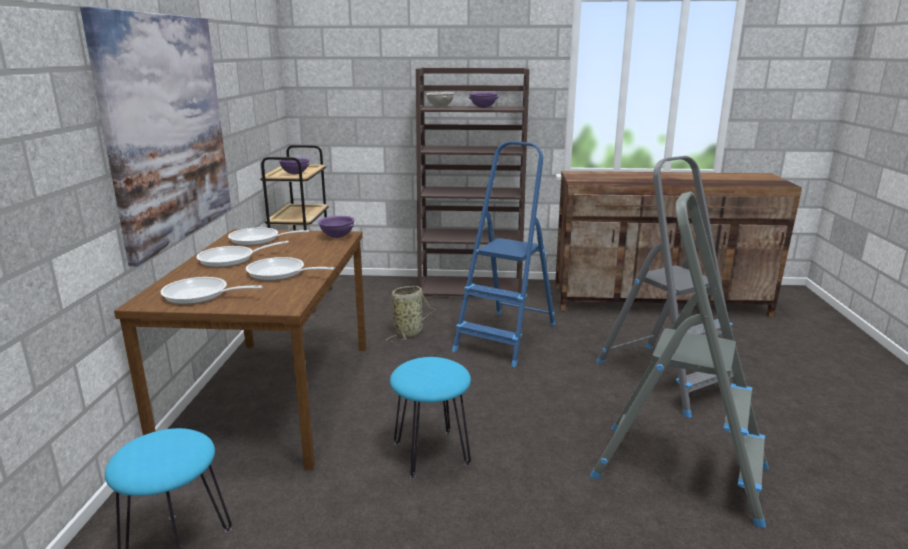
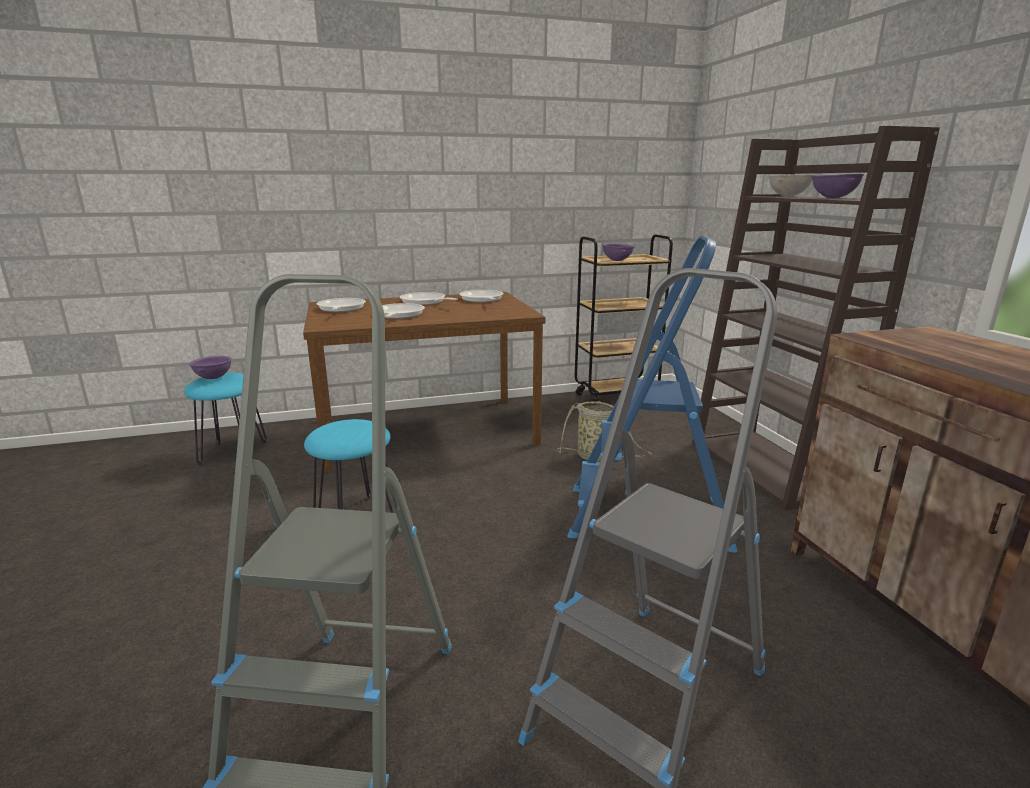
camera: 70 degrees right, 0 degrees up
picture [80,7,231,266] -> none
purple bowl [318,216,354,238] -> purple bowl moved to [189,356,232,379]

